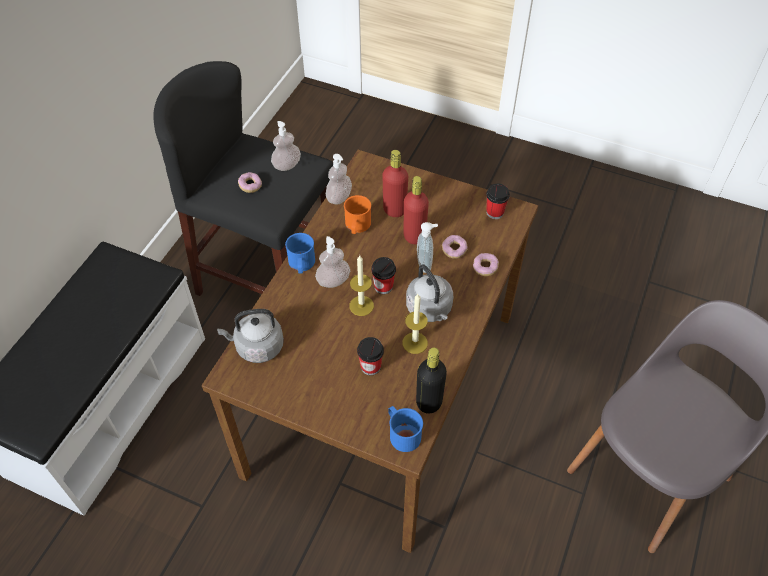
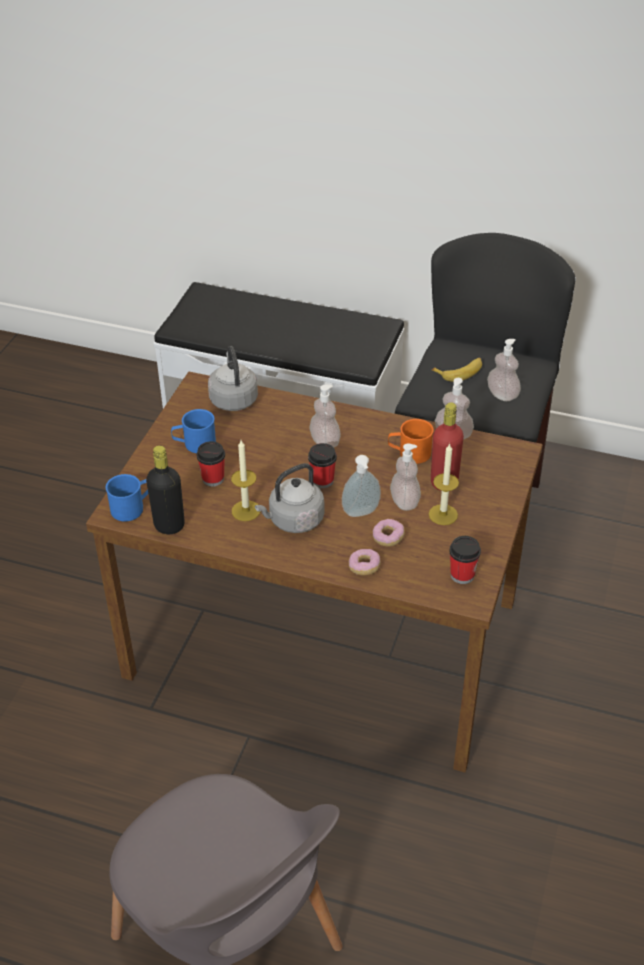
camera: 85 degrees right, 10 degrees down
donut [238,172,262,193] -> banana [432,358,482,382]
blue mug [285,233,315,274] -> blue mug moved to [171,409,216,453]
candle [349,255,374,316] -> candle moved to [429,443,459,525]
red bottle [404,176,429,244] -> soap dispenser [390,444,421,511]

